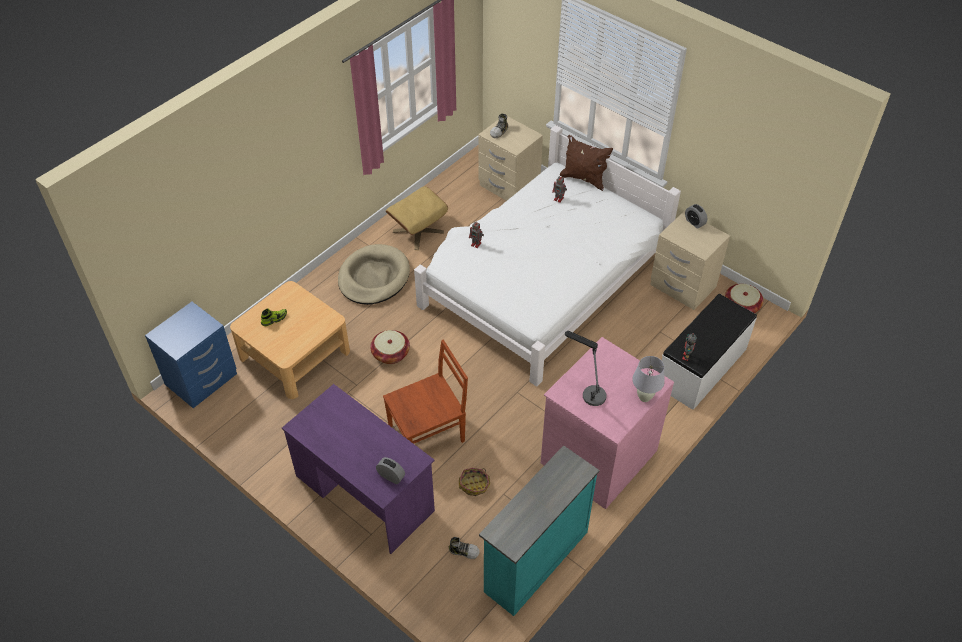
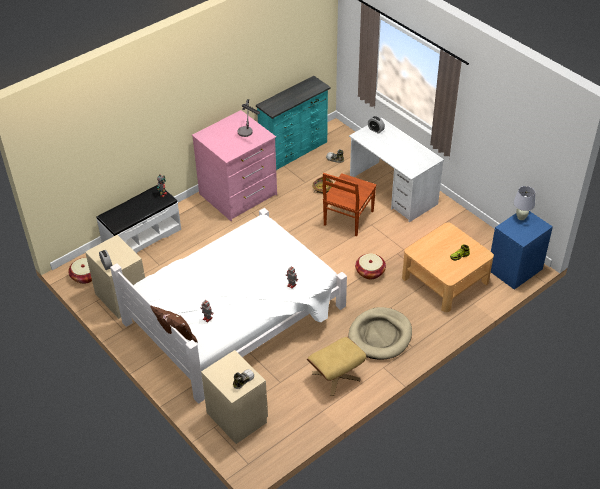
camera: 170 degrees left, 5 degrees down
purple desk [282,384,435,554] -> white desk [349,118,444,222]
brown chair [383,340,468,444] -> brown chair turned 45 degrees counterclockwise [323,173,377,236]
white table lamp [632,356,665,402] -> white table lamp moved to [513,186,535,220]

